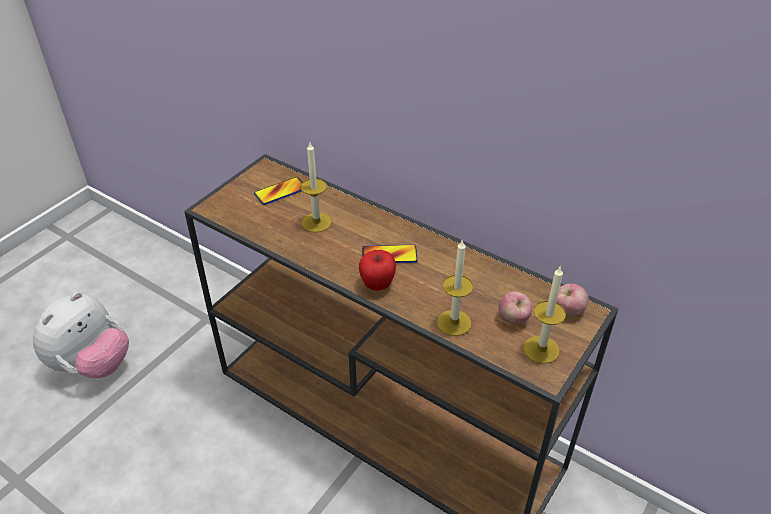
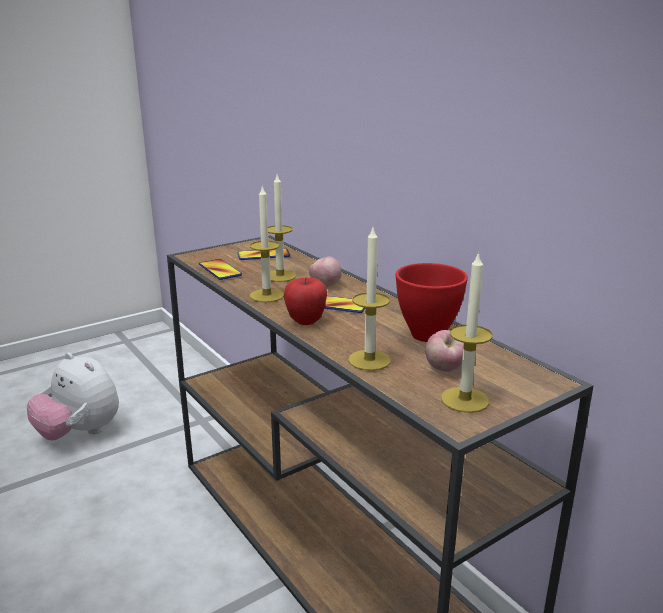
camera: 20 degrees right, 20 degrees down
plush toy [33,292,129,378] -> plush toy turned 75 degrees clockwise [27,352,119,440]
apple [556,284,589,316] -> apple moved to [309,256,342,287]
none -> phone [199,259,242,280]
none -> candle [250,185,284,302]
none -> red bowl [395,263,468,342]

